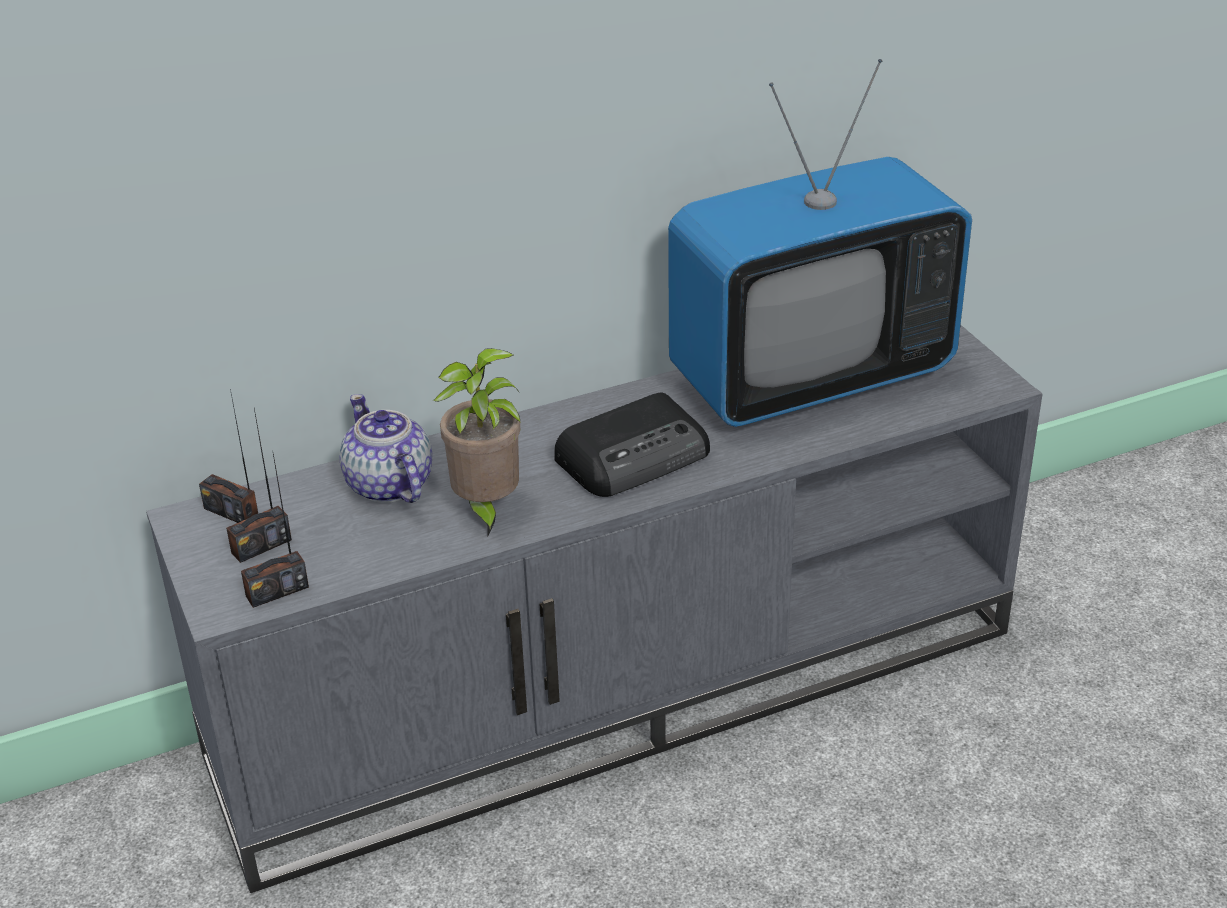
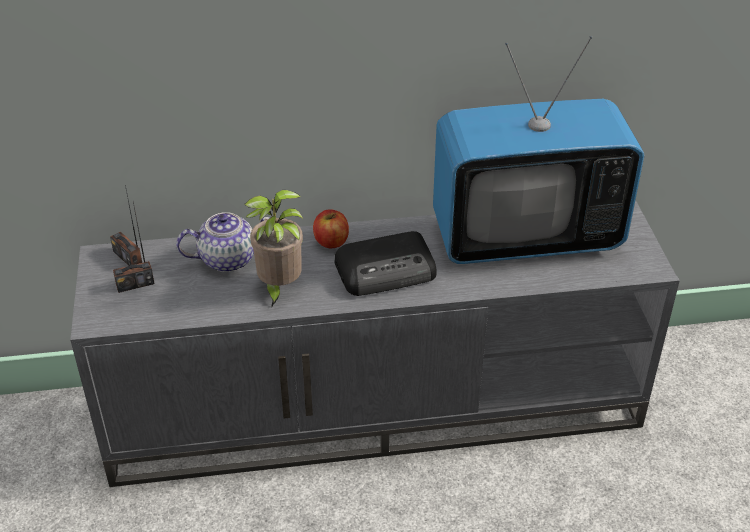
camera: 15 degrees right, 5 degrees up
radio [241,454,309,608] -> none
teapot [339,394,432,503] -> teapot turned 90 degrees clockwise [176,212,271,272]
none -> apple [313,209,349,248]

